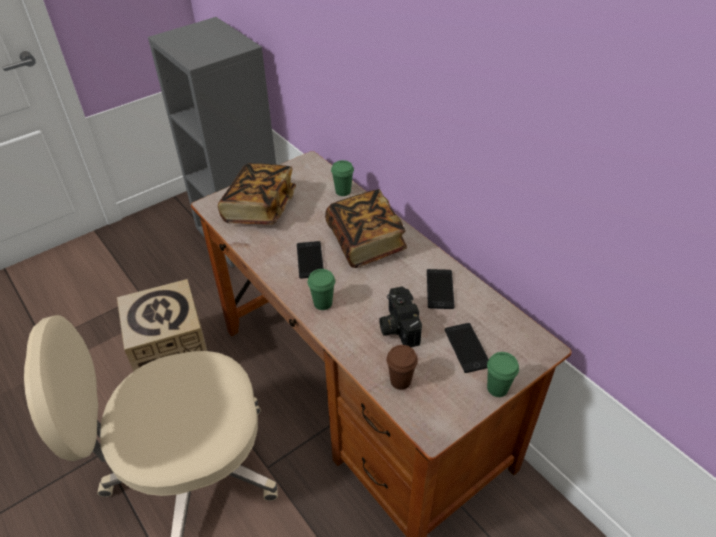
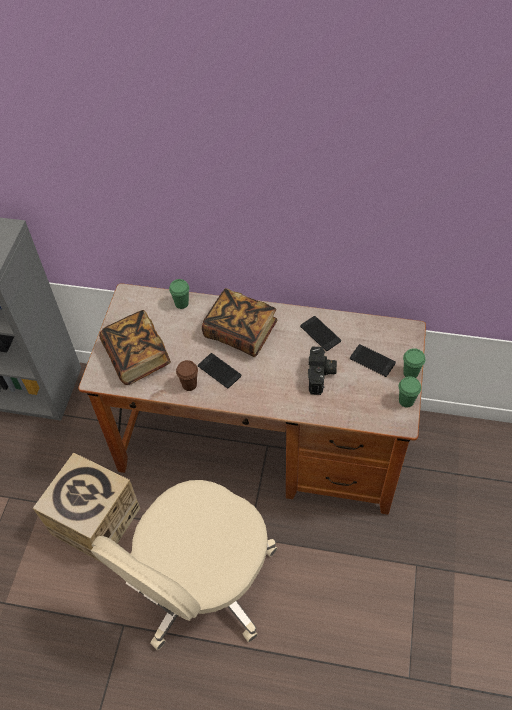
camera: 40 degrees left, 10 degrees up
green cup [308,269,335,310] -> green cup moved to [399,376,421,408]
camera [379,286,422,347] -> camera turned 120 degrees counterclockwise [308,347,337,395]
brown cup [387,345,418,390] -> brown cup moved to [176,360,198,391]

